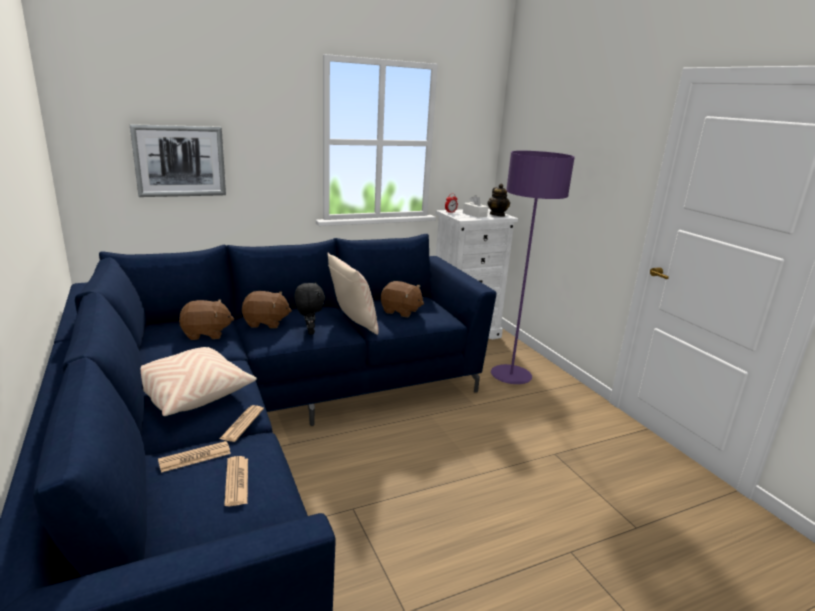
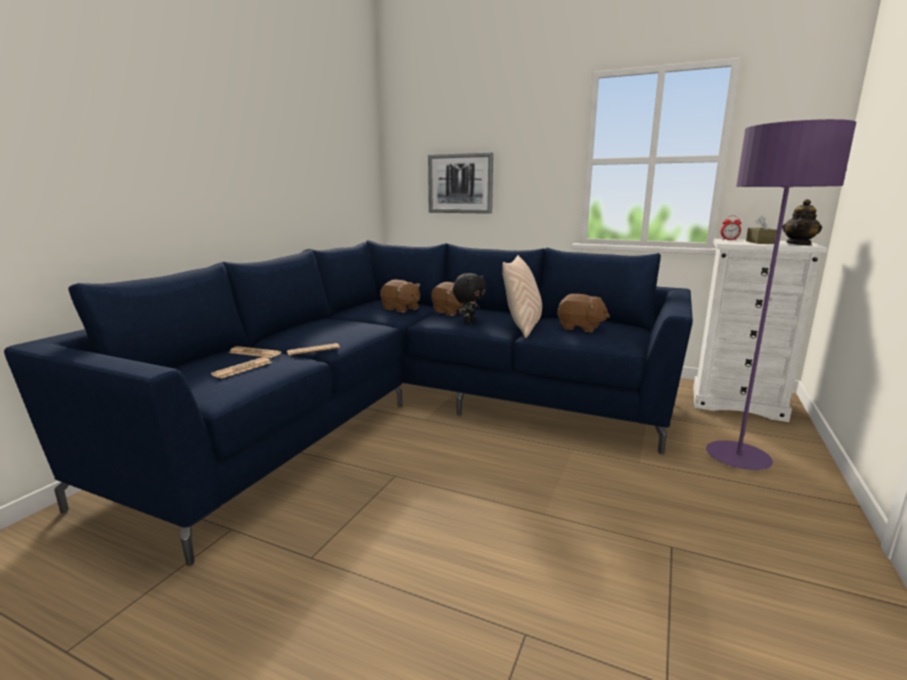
camera: 50 degrees right, 5 degrees down
beige pillow [141,347,257,416] -> none
brown plush toy [381,281,424,317] -> brown plush toy turned 45 degrees counterclockwise [558,294,610,333]
white tissue box [463,195,488,218] -> brown tissue box [746,215,777,244]

